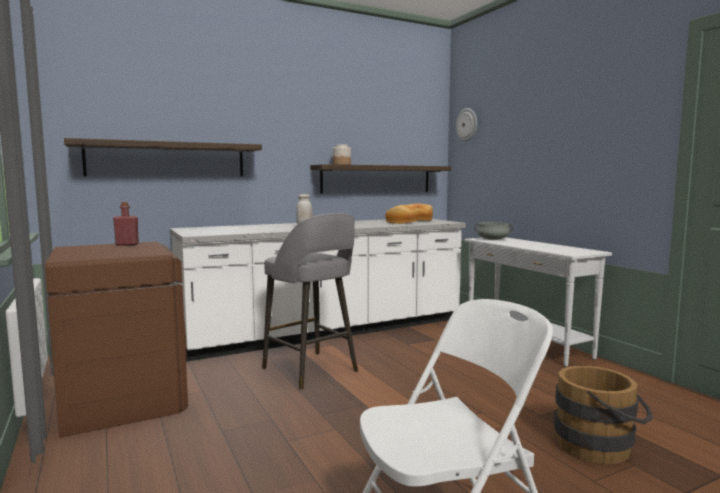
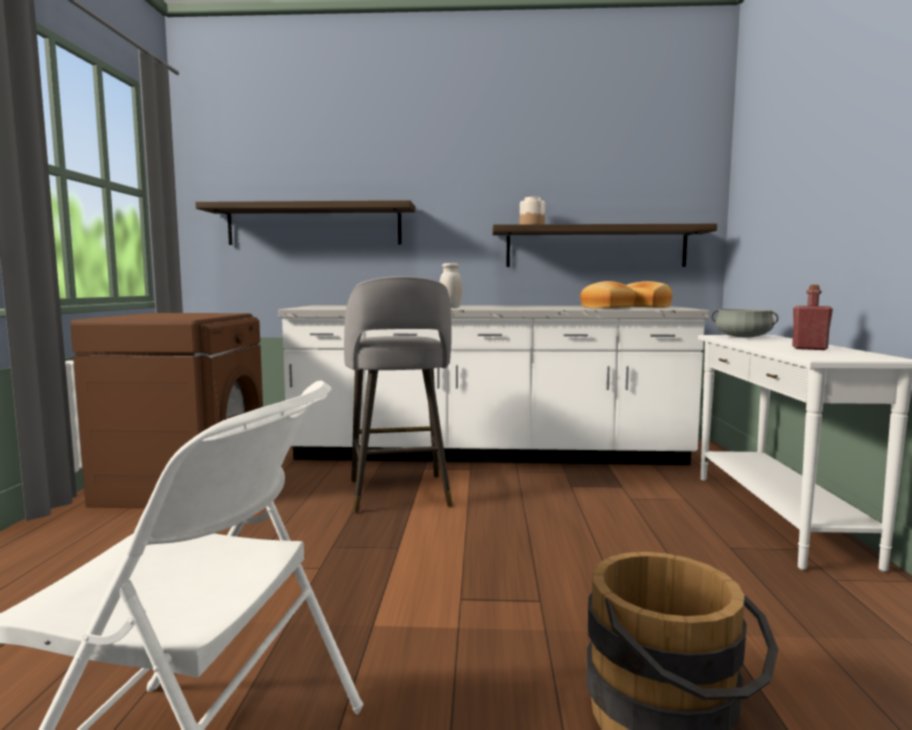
camera: 30 degrees right, 0 degrees up
red bottle [113,202,139,246] -> red bottle moved to [792,285,833,350]
wall clock [456,108,477,142] -> none

